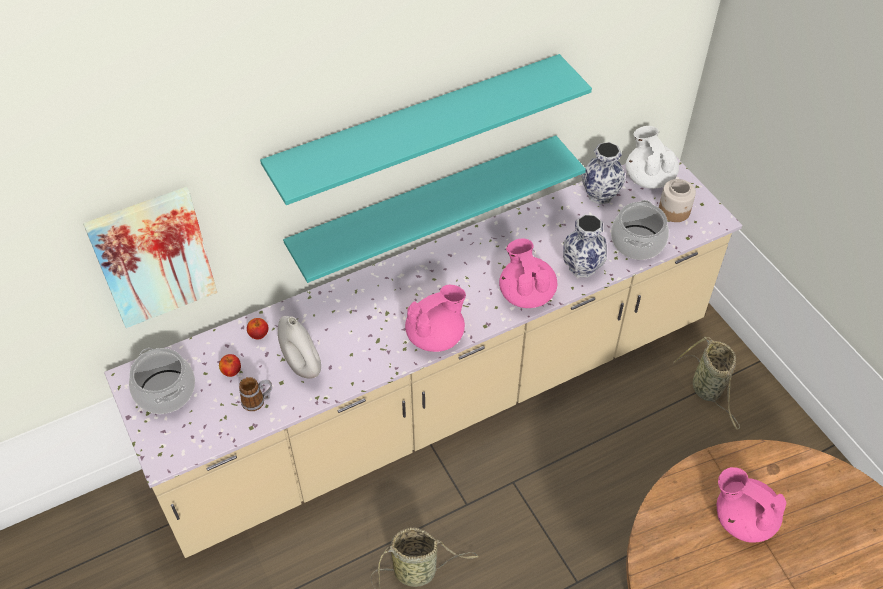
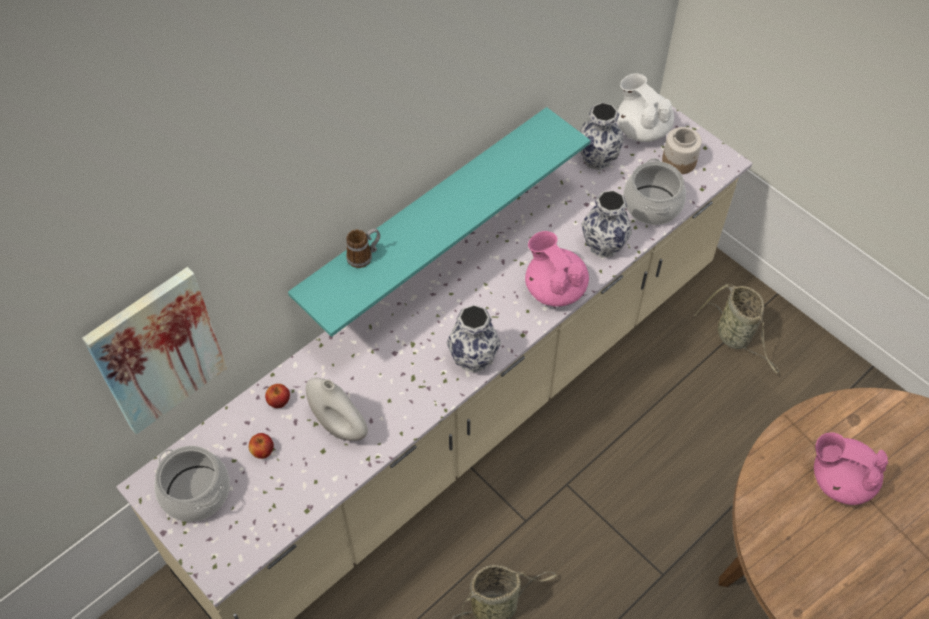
camera: 15 degrees left, 5 degrees up
mug [239,377,272,411] -> mug moved to [346,228,380,268]
turquoise shelf [260,54,592,205] -> none
pink teapot [405,285,466,352] -> vase [446,305,501,373]

